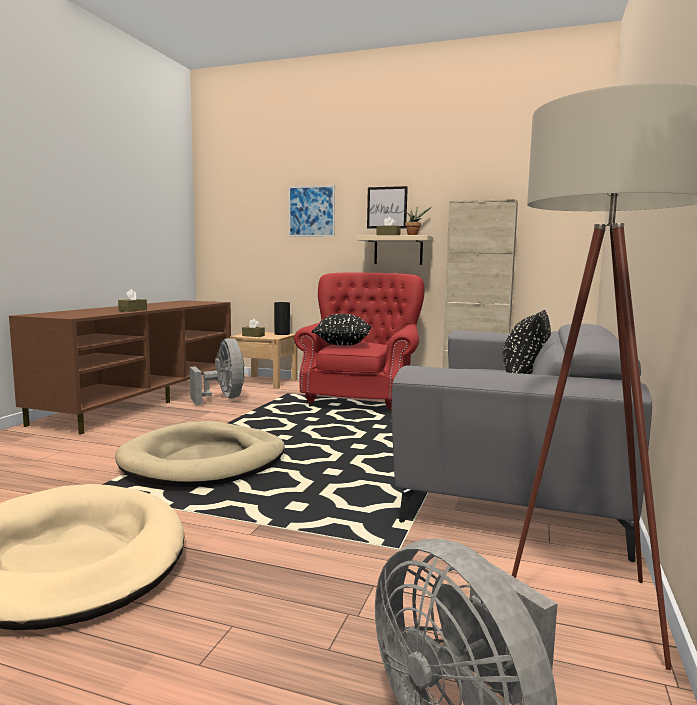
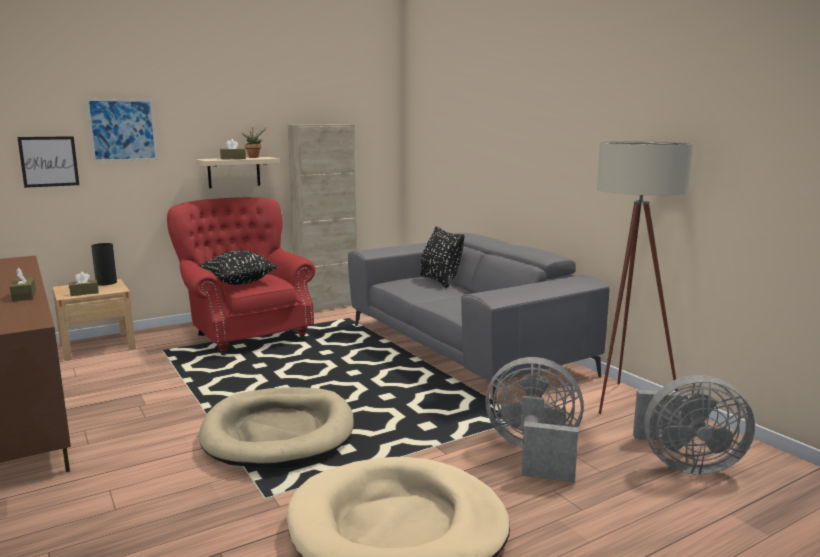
camera: 50 degrees left, 5 degrees up
grey fan [190,338,245,405] -> grey fan moved to [486,357,584,483]
picture [367,186,408,229] -> picture moved to [17,136,79,188]

